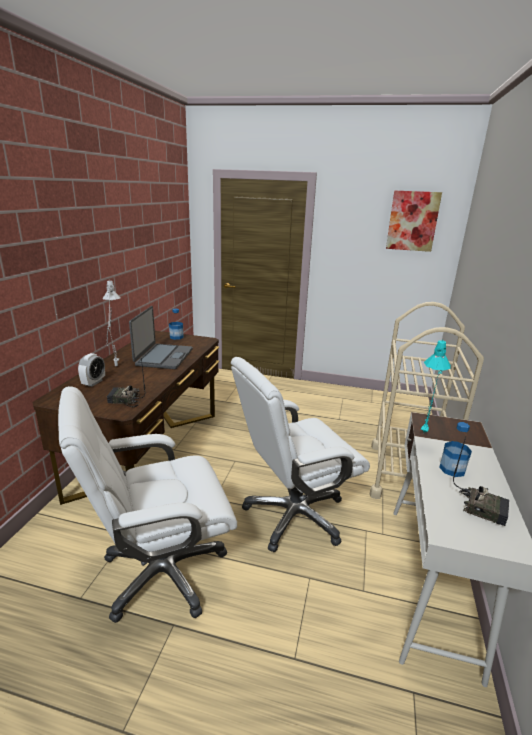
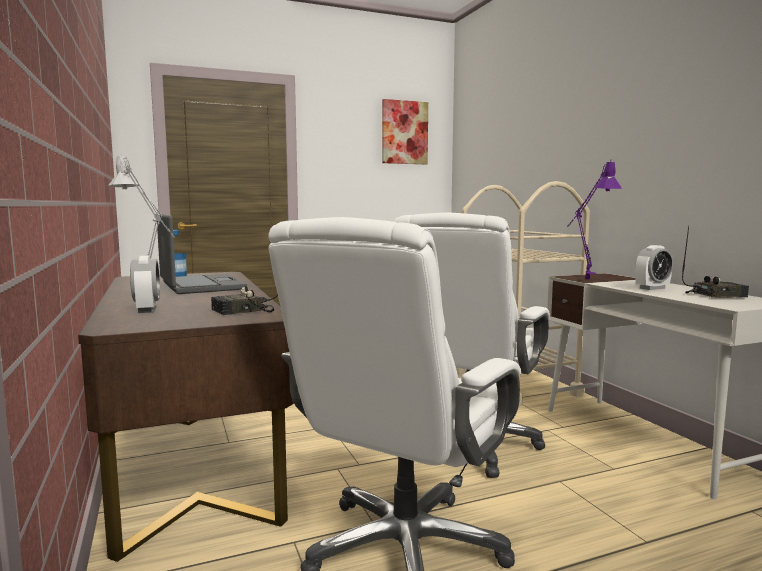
camera: 35 degrees left, 15 degrees down
turquoise table lamp [421,340,451,432] -> purple table lamp [567,160,622,279]
bottle [439,422,472,477] -> alarm clock [635,245,673,290]

